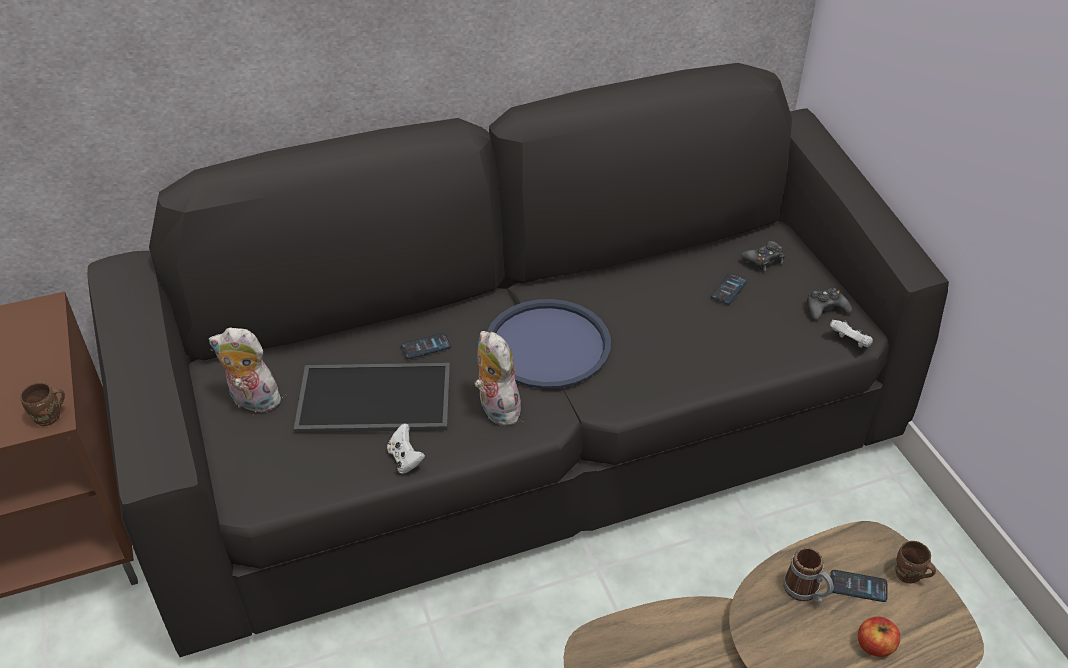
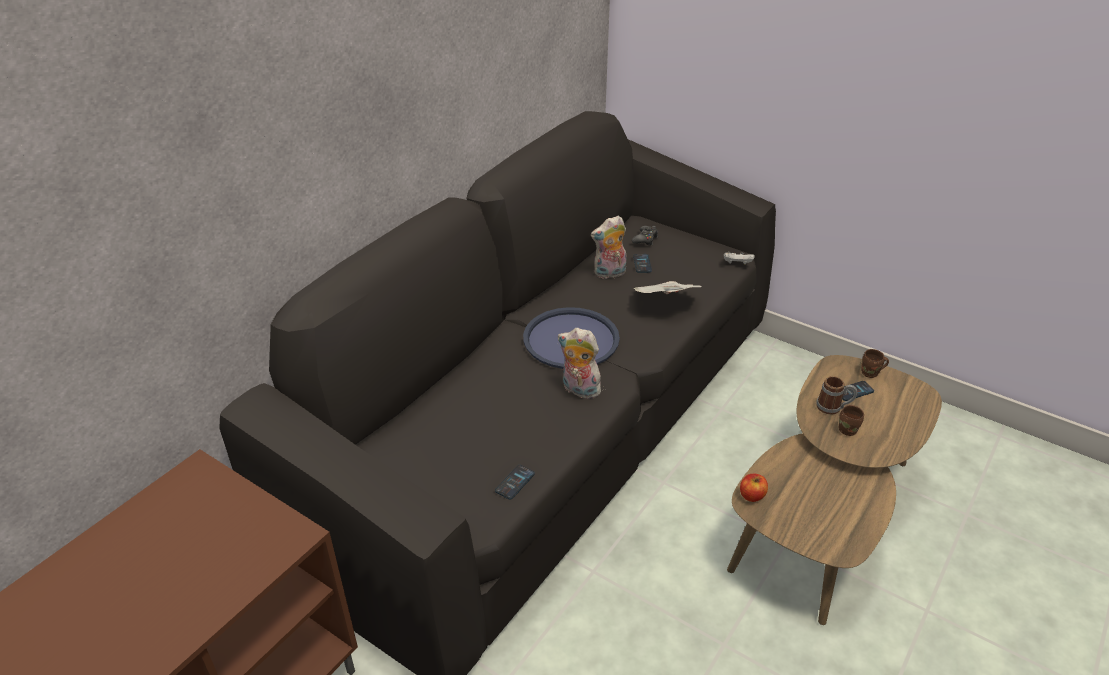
camera: 35 degrees left, 5 degrees down
brown mug [20,383,65,426] -> brown mug moved to [839,405,864,436]
plush toy [209,328,284,412] -> plush toy moved to [591,216,627,279]
tray [294,363,450,433] -> none
white game controller [387,424,425,474] -> none
phone [401,333,451,359] -> phone moved to [495,465,535,499]
black game controller [807,288,852,320] -> none
apple [858,616,900,657] -> apple moved to [740,474,768,502]
none -> newspaper [634,281,702,294]

